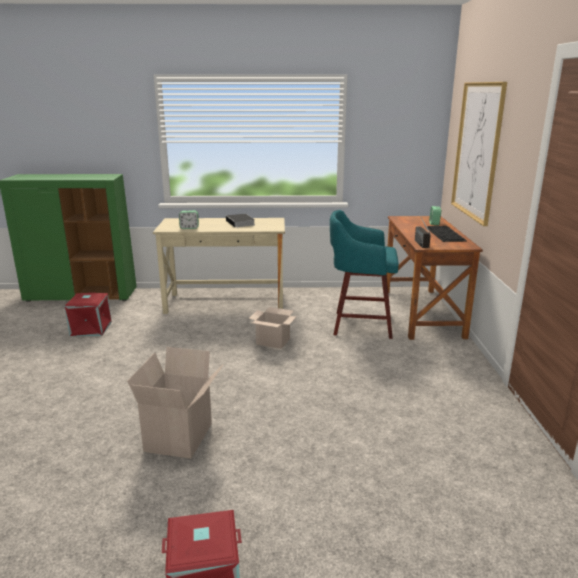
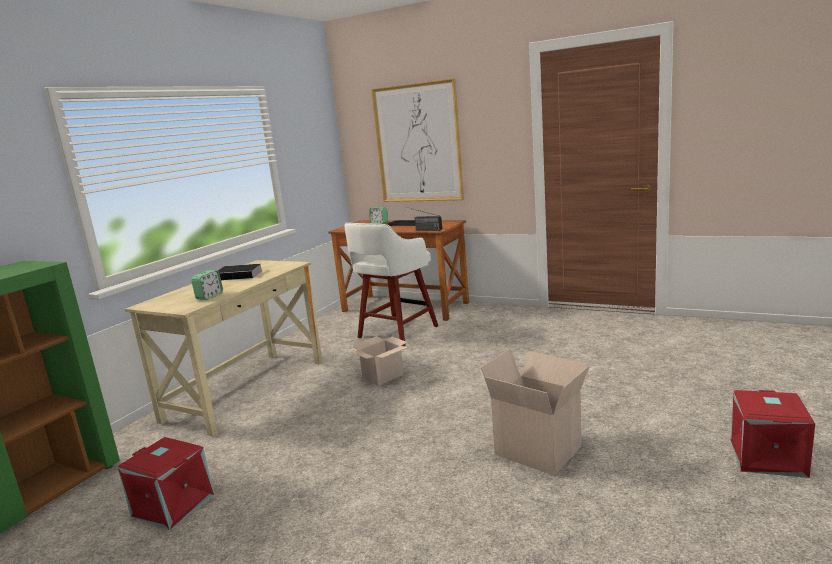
camera: 60 degrees left, 5 degrees down
turquoise stool [330,210,399,339] -> white stool [345,223,438,346]

